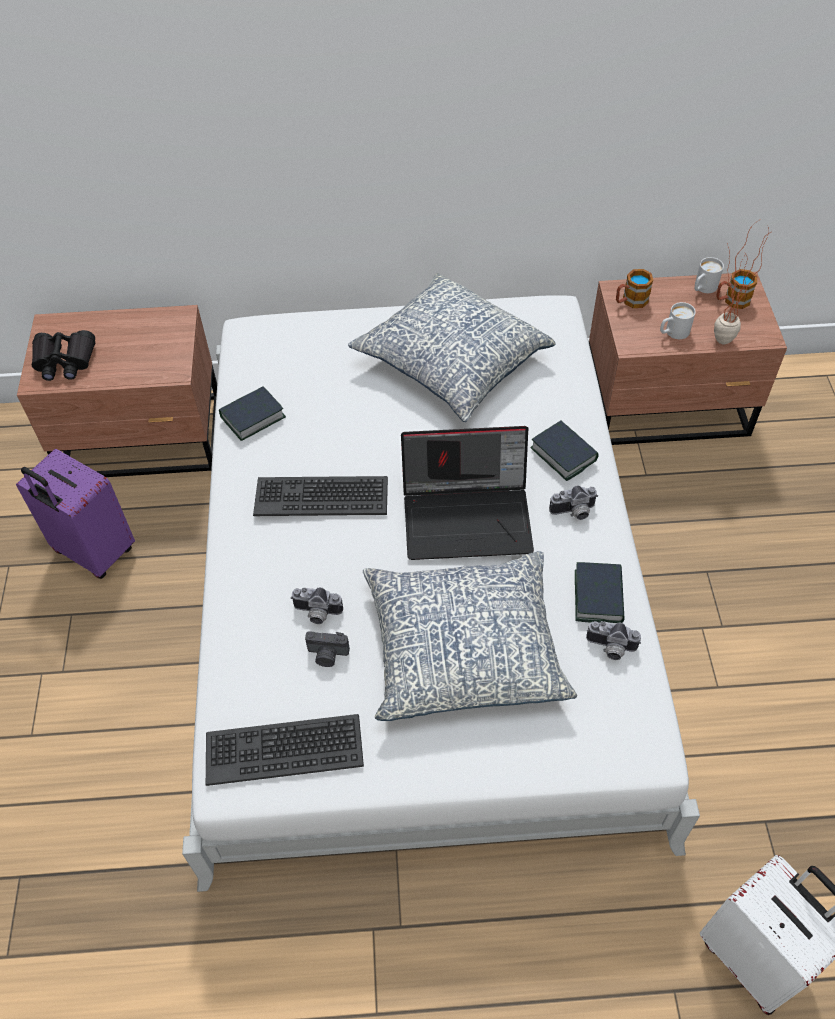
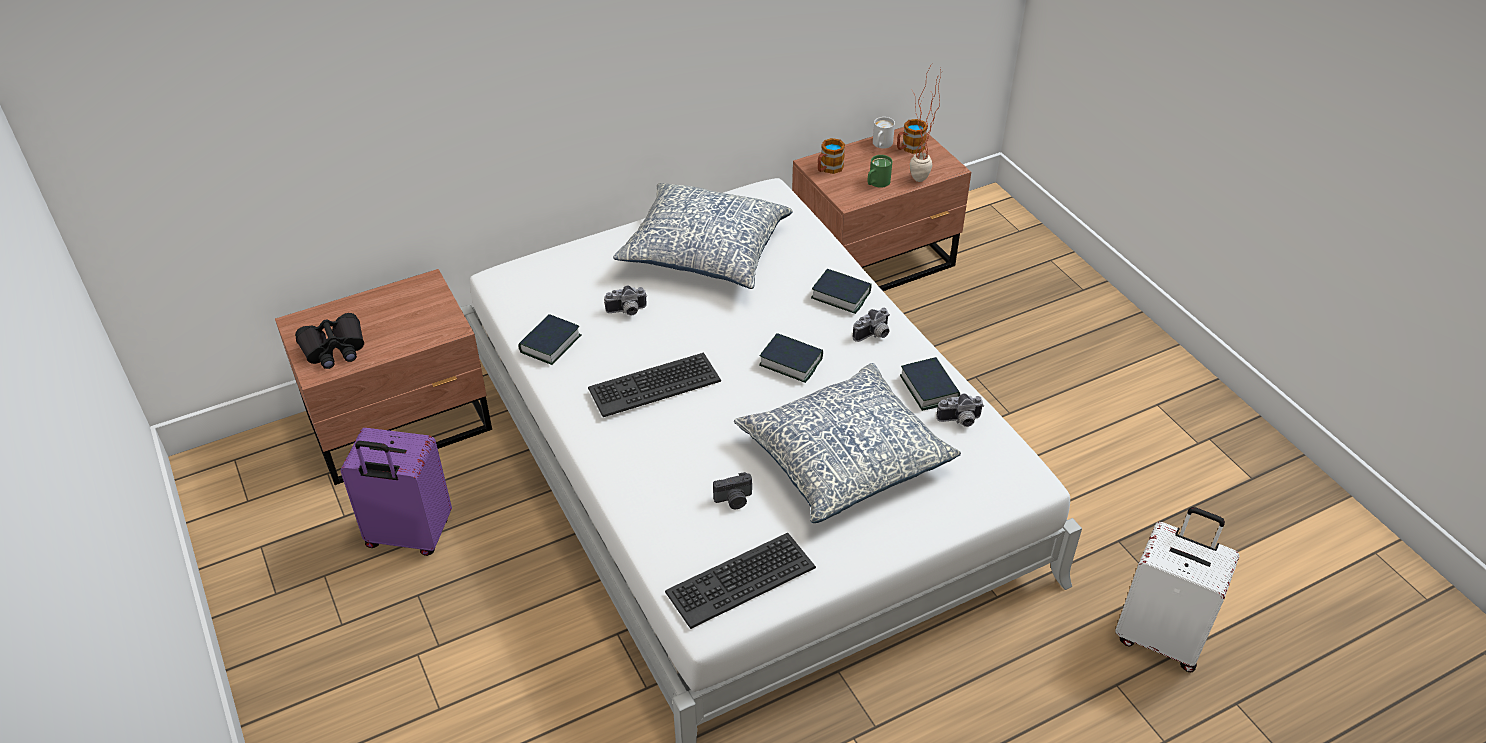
camera: 25 degrees left, 10 degrees down
camera [290,587,343,624] -> camera moved to [604,285,647,316]
laptop [401,426,534,560] -> book [759,333,823,383]
white mug [660,302,696,339] -> green mug [867,155,892,188]

